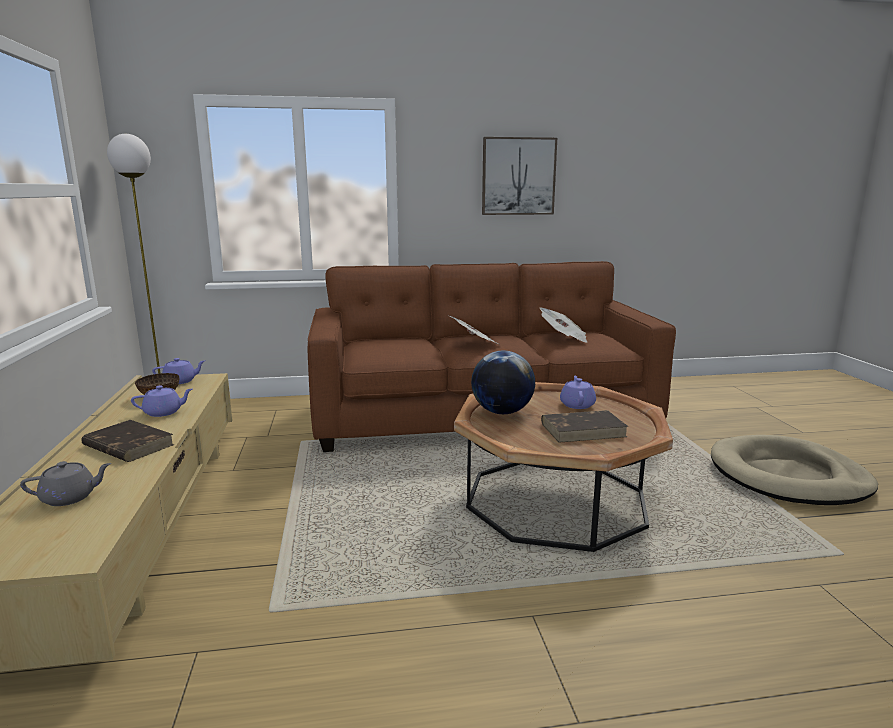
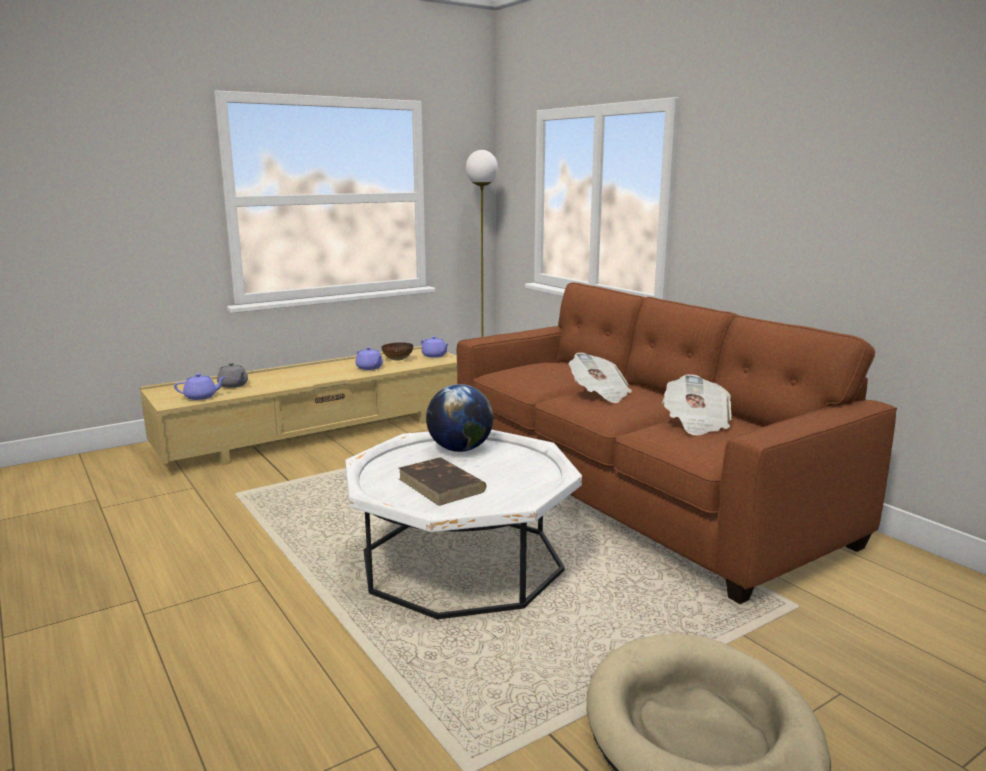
camera: 65 degrees right, 0 degrees up
brown book [81,420,174,462] -> none
brown coffee table [454,382,673,552] -> white coffee table [345,430,582,619]
picture [482,137,557,215] -> none
purple teapot [560,376,596,409] -> purple teapot moved to [174,373,227,400]

